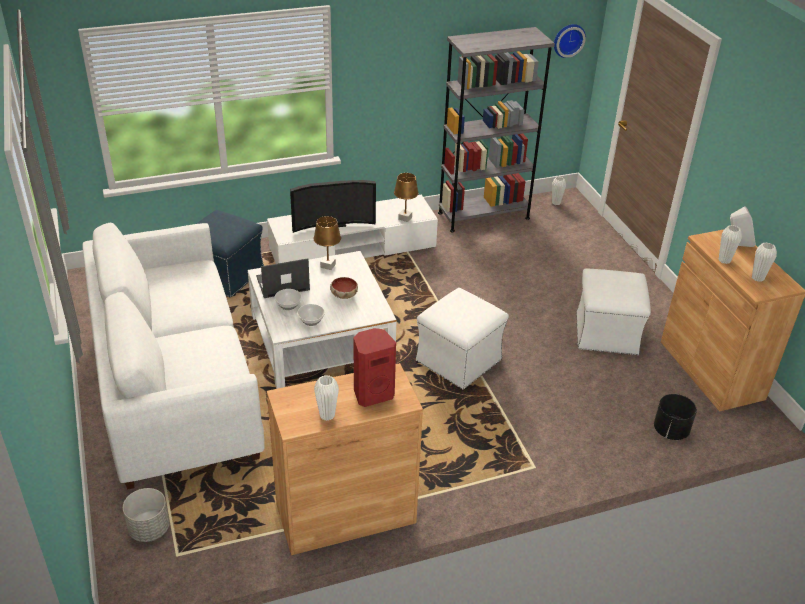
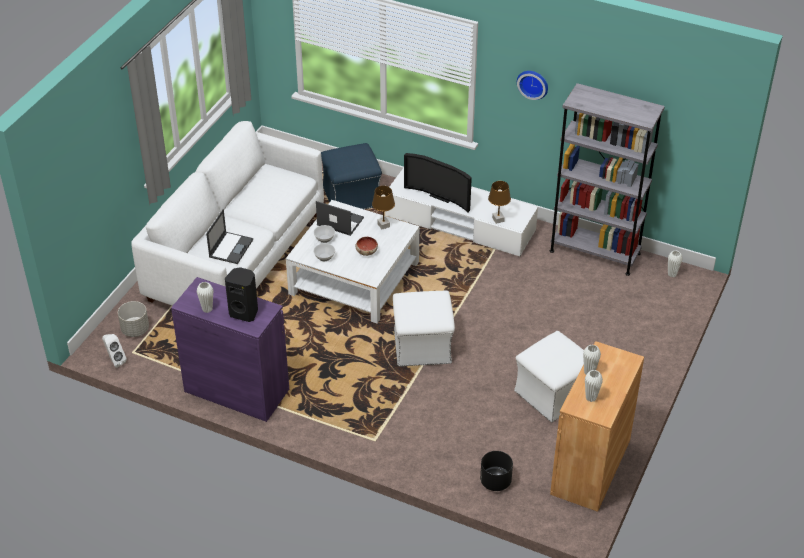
camera: 45 degrees right, 5 degrees up
brown cabinet [267,363,423,555] -> purple cabinet [171,277,289,422]
red speaker [353,328,396,407] -> black speaker [225,267,258,322]
wall clock [554,24,586,58] -> wall clock moved to [517,71,548,100]
white speaker [730,206,756,247] -> white speaker moved to [102,334,127,368]
none -> laptop [206,209,253,264]

